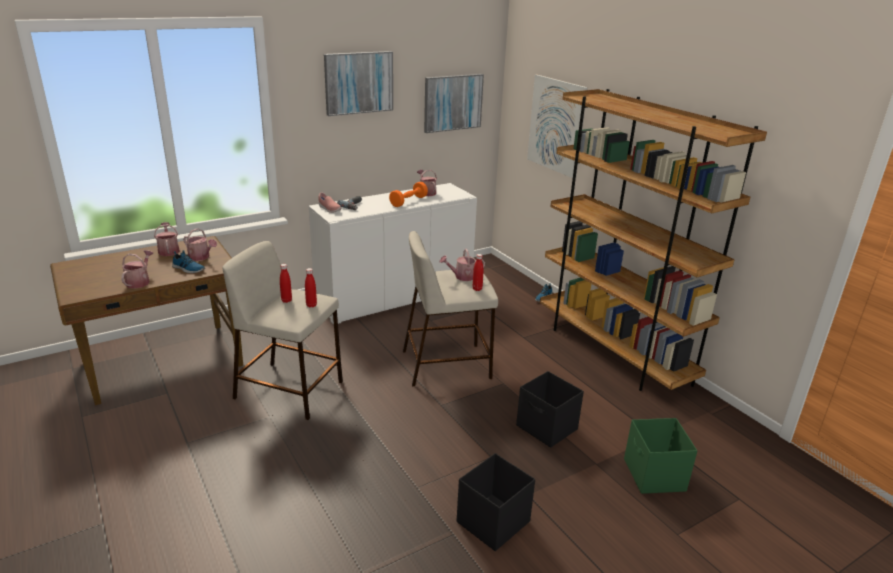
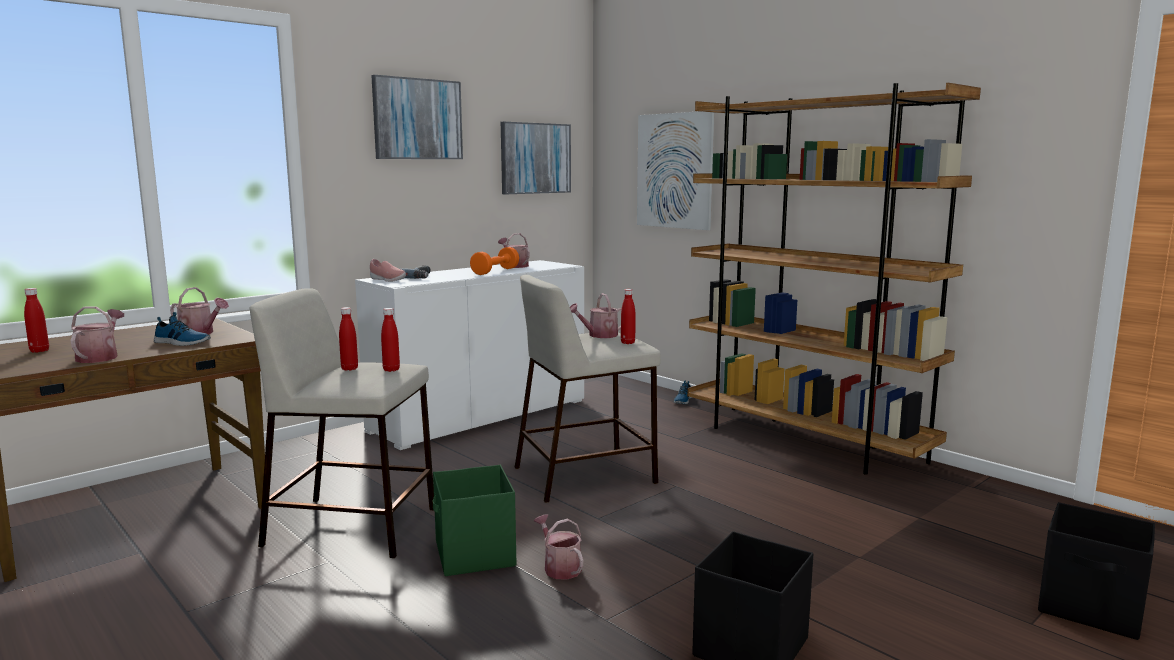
camera: 10 degrees left, 15 degrees down
watering can [154,222,180,256] -> watering can moved to [534,514,583,580]
black storage box [516,371,584,448] -> black storage box moved to [1038,502,1155,640]
green storage box [624,418,698,494] -> green storage box moved to [433,465,516,576]
none -> red bottle [24,288,49,353]

